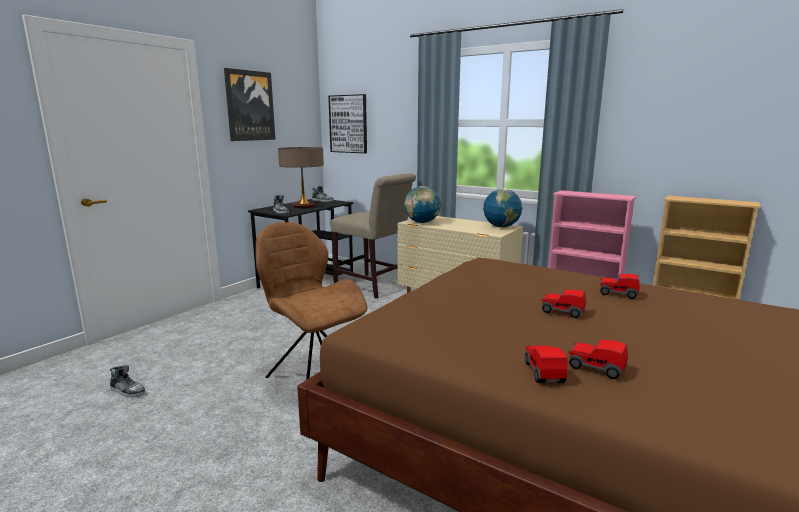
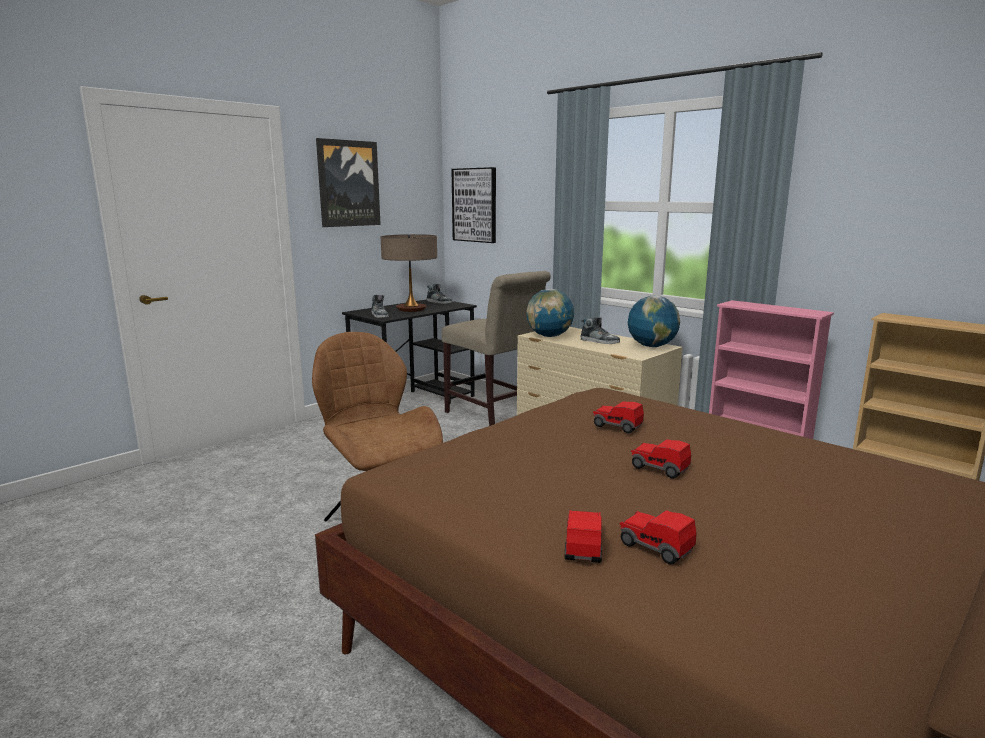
camera: 10 degrees right, 0 degrees up
shoe [110,365,146,398] -> shoe moved to [581,317,620,344]
toy car [600,274,640,299] -> toy car moved to [593,401,644,434]

